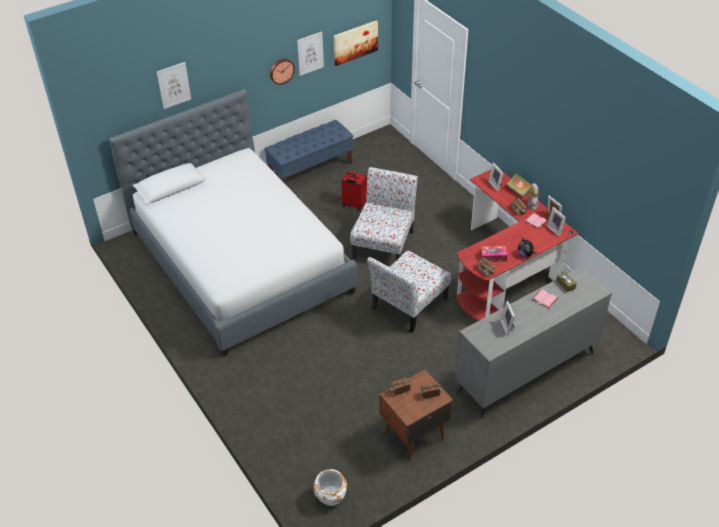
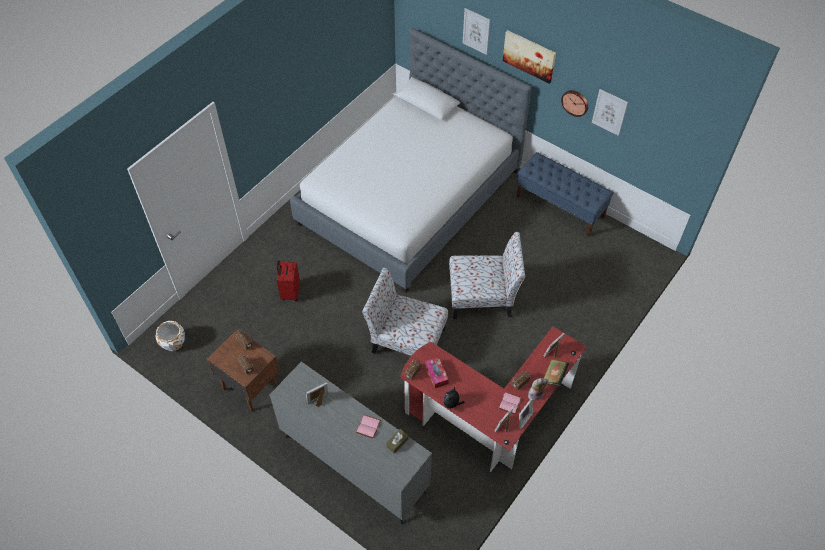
camera: 70 degrees right, 10 degrees up
picture [334,21,378,66] -> picture moved to [503,30,556,84]
red suitcase [341,171,367,211] -> red suitcase moved to [277,260,300,301]

